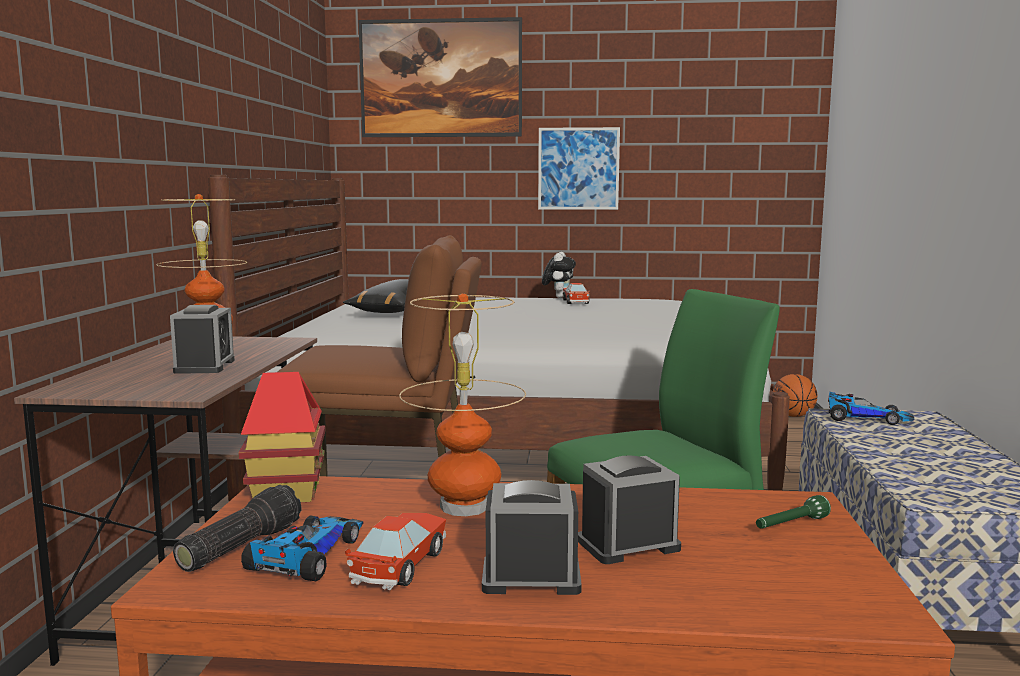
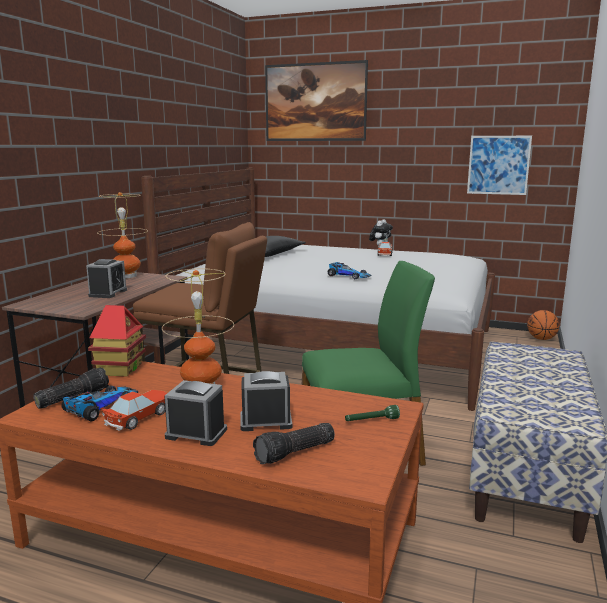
camera: 15 degrees right, 5 degrees up
picture [538,127,620,210] -> picture moved to [467,136,532,195]
toy car [828,392,914,425] -> toy car moved to [328,262,371,279]
none -> flashlight [253,423,335,464]

